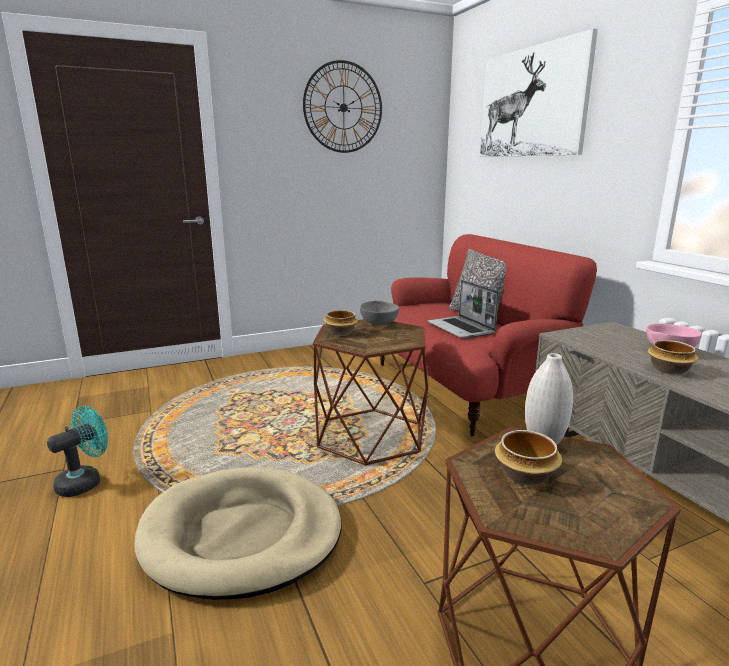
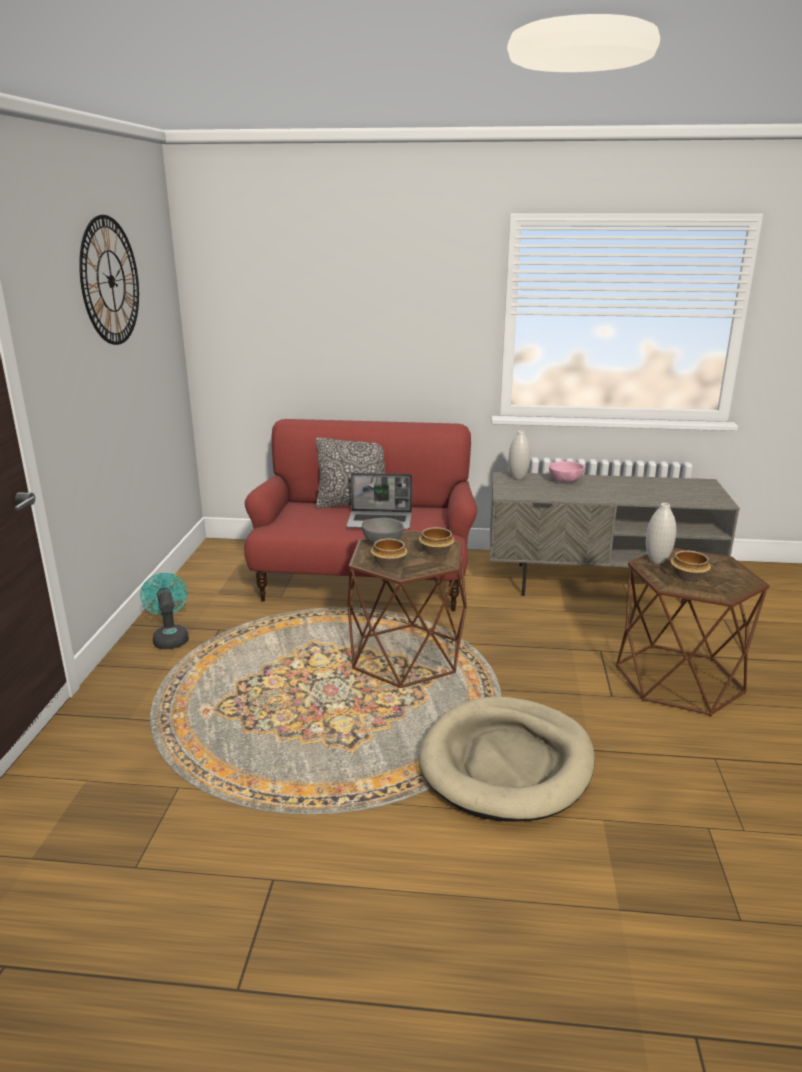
camera: 60 degrees left, 5 degrees up
turquoise fan [47,406,108,497] -> turquoise fan moved to [140,573,189,649]
picture [480,28,598,157] -> none
bowl [648,340,699,375] -> bowl moved to [419,527,455,556]
none -> white vase [508,430,531,479]

